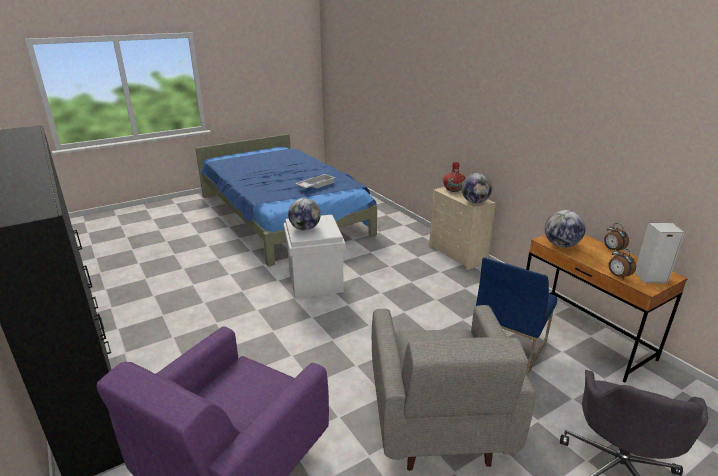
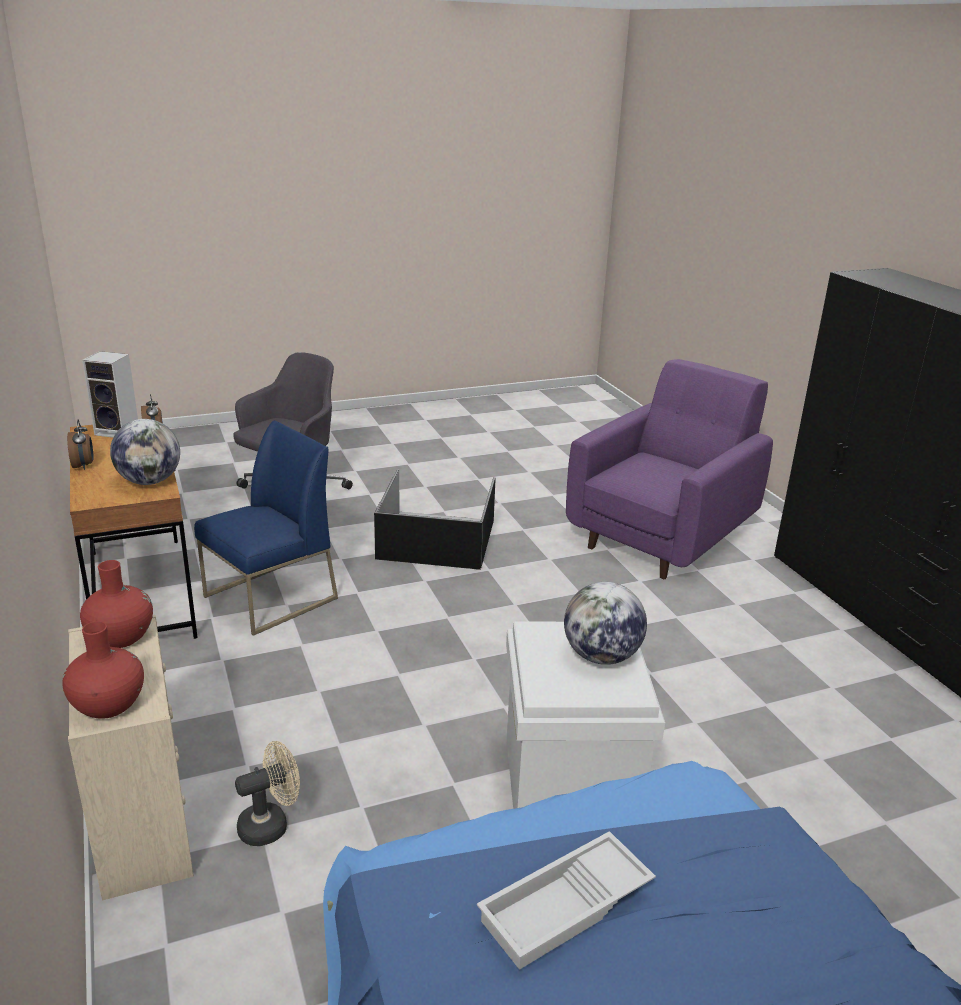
camera: 170 degrees left, 0 degrees up
grey armchair [372,305,536,471] -> black storage box [374,470,496,570]
globe [461,173,492,203] -> red vase [80,560,153,648]
none -> beige fan [235,741,300,846]

